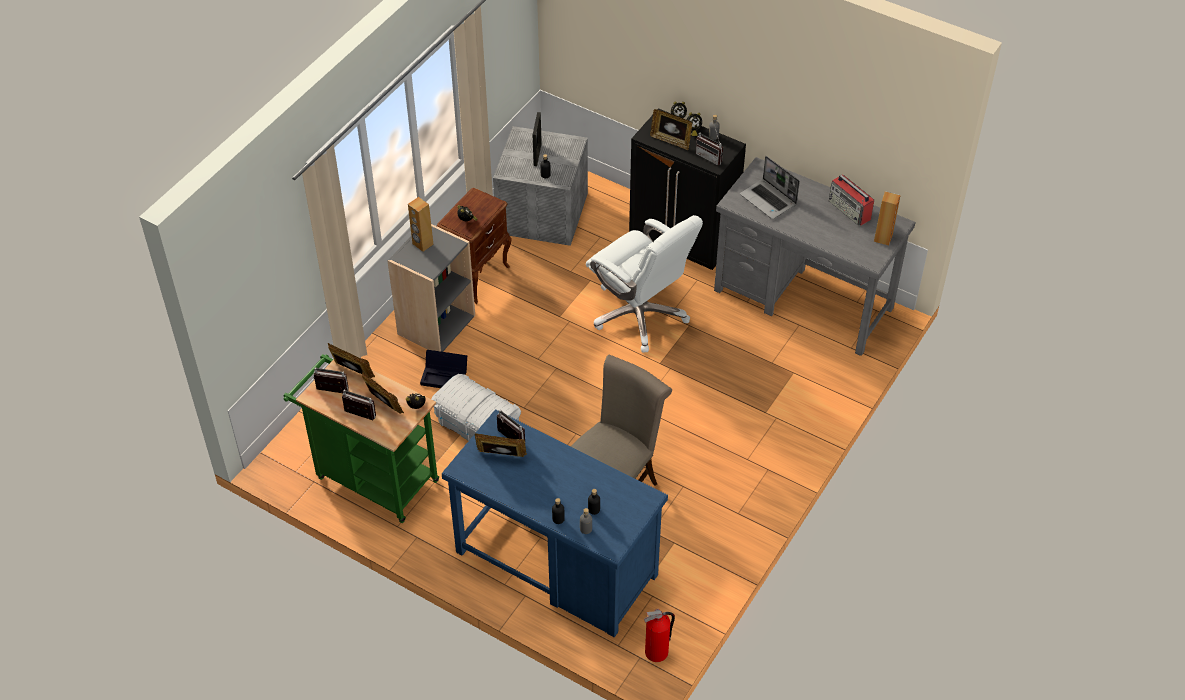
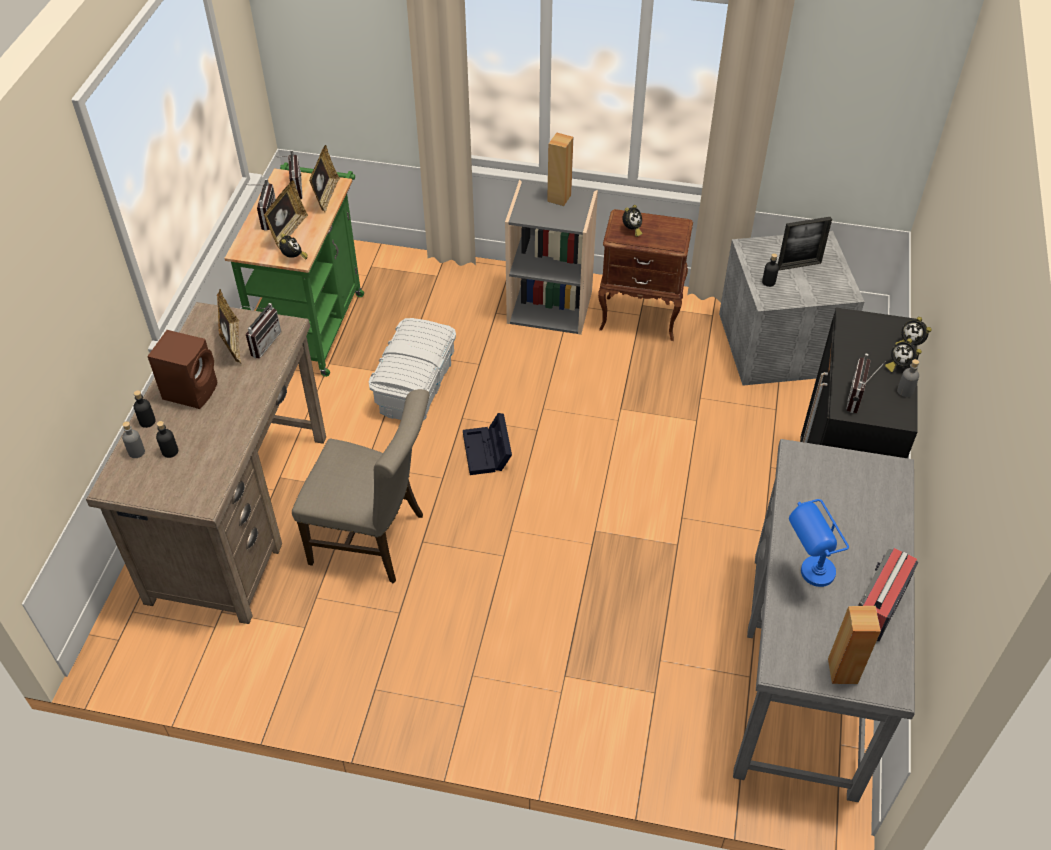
camera: 70 degrees right, 0 degrees up
black storage box [420,350,467,388] -> black storage box moved to [463,413,512,475]
blue desk [442,409,668,637] -> brown desk [86,302,326,624]
white office chair [586,215,703,353] -> none
fire extinguisher [644,609,675,662] -> none
picture frame [650,109,692,150] -> none
laptop [740,156,800,219] -> none
none -> brown speaker [147,330,218,409]
none -> blue table lamp [789,499,849,587]

